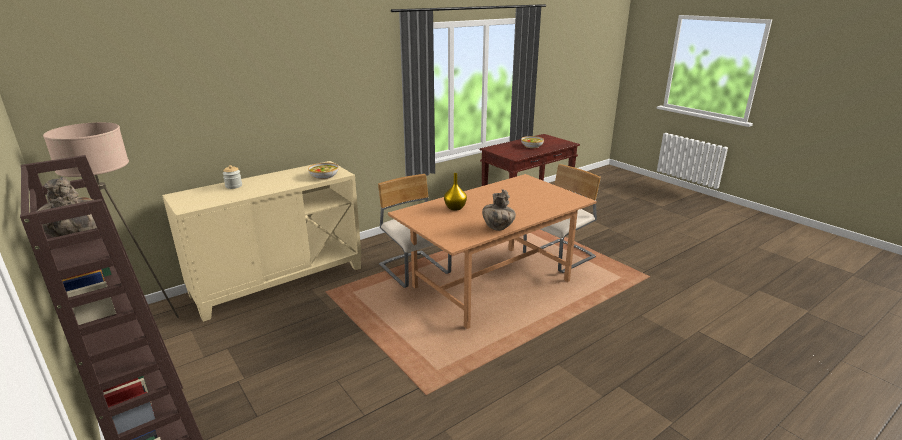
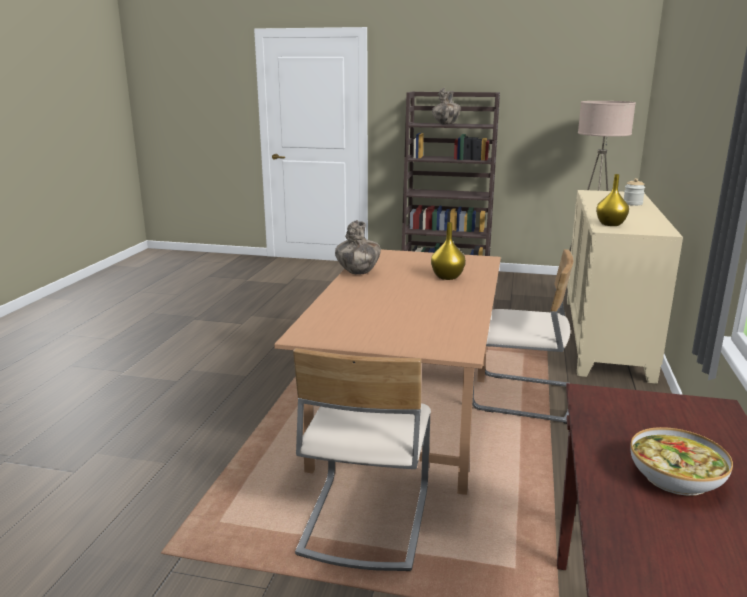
camera: 140 degrees right, 5 degrees down
bowl [308,163,339,180] -> yellow vase [596,174,629,226]

